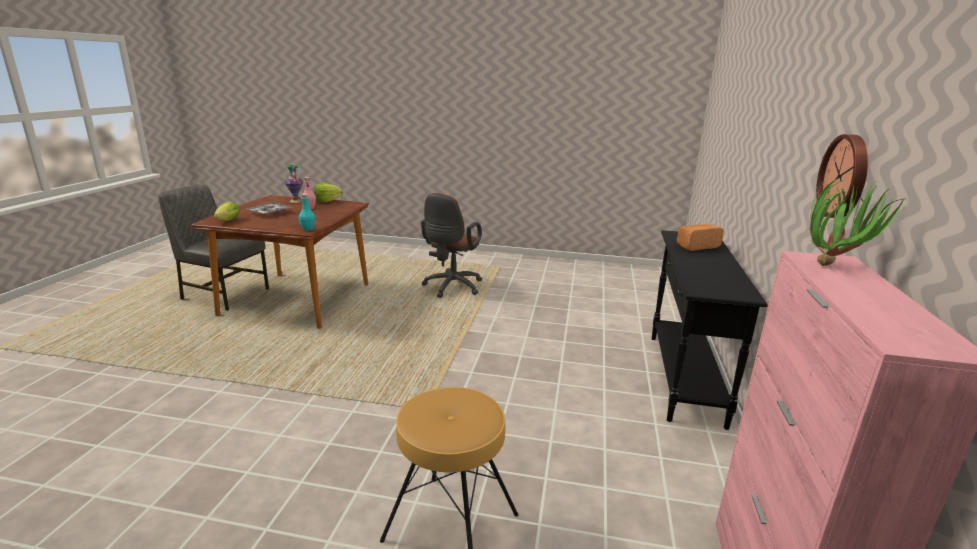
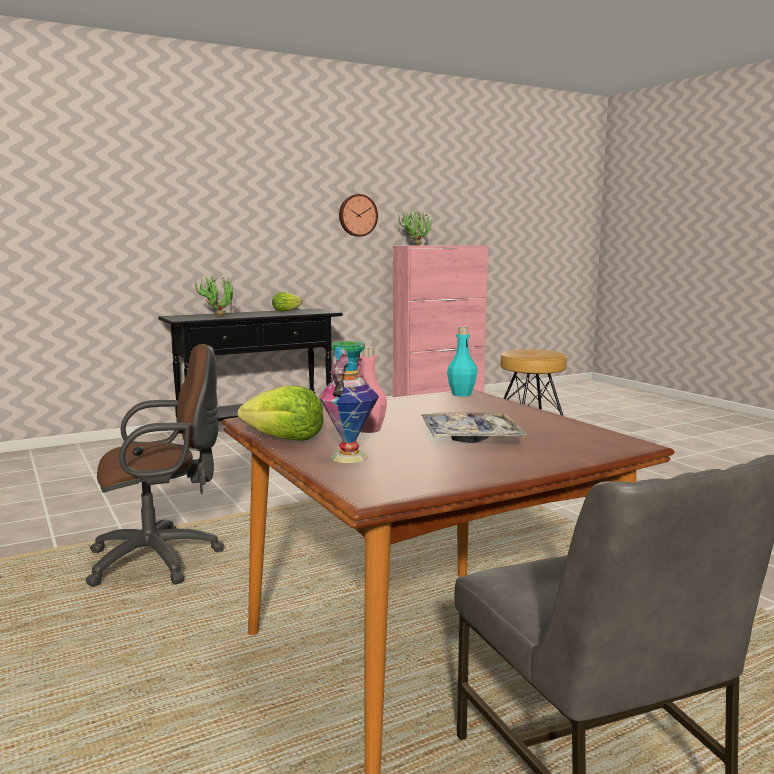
camera: 130 degrees left, 10 degrees down
lettuce [214,201,240,221] -> lettuce moved to [272,292,302,312]
bread [677,224,724,251] -> potted plant [195,273,233,316]

